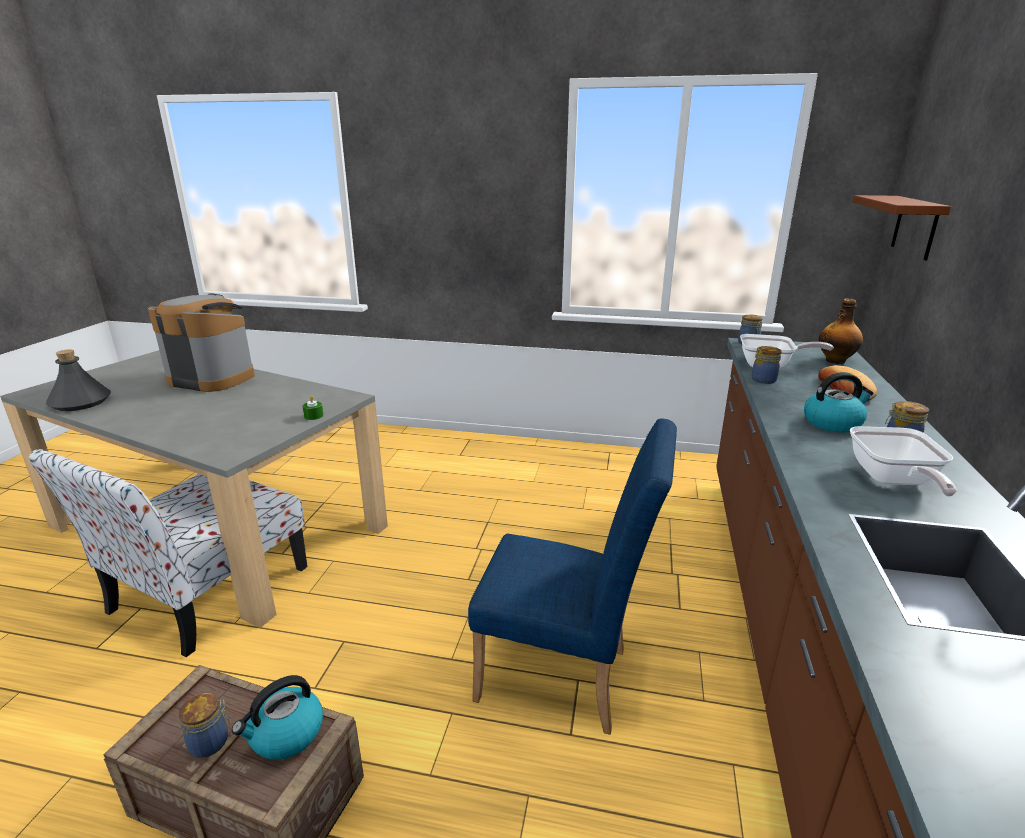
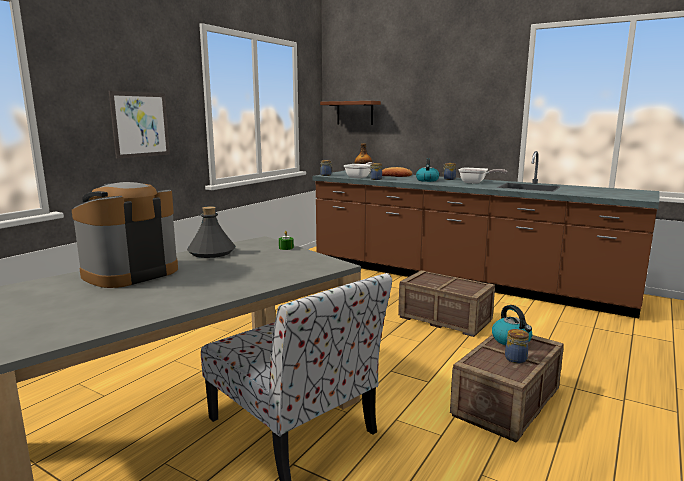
camera: 70 degrees left, 10 degrees down
grey bottle [46,350,111,411] -> grey bottle moved to [187,206,235,258]
blue chair [468,418,677,735] -> crate [398,270,495,337]
none -> picture [109,91,170,159]

